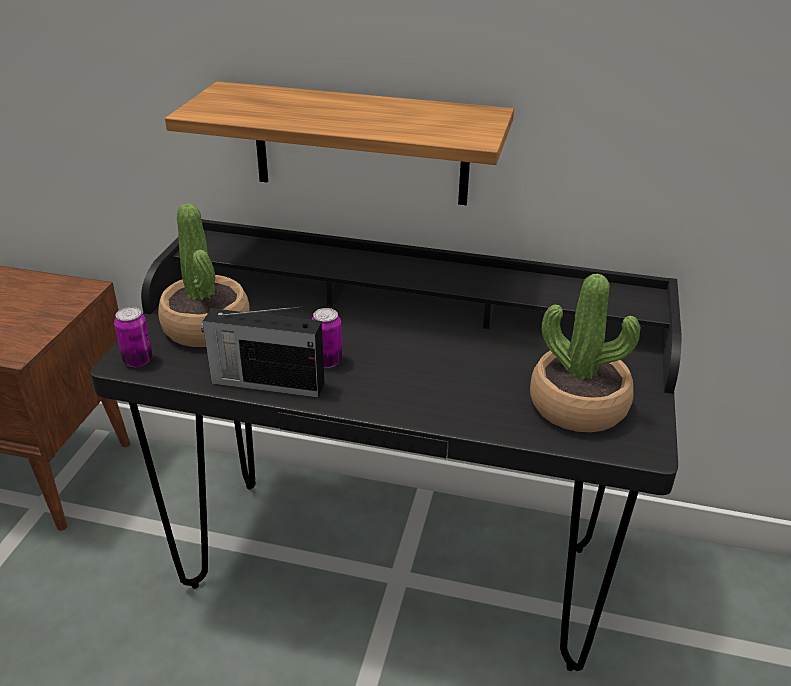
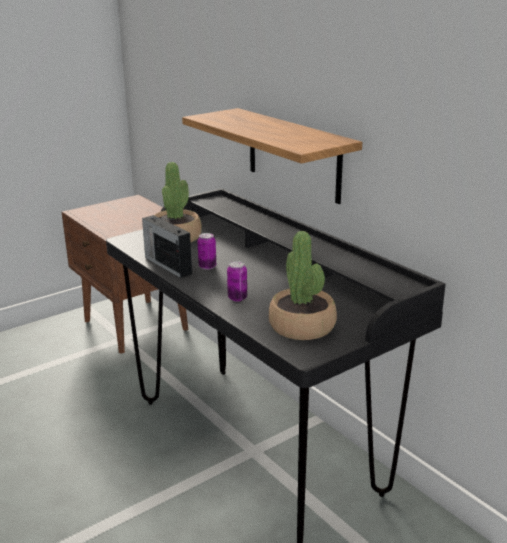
camera: 40 degrees right, 10 degrees down
can [114,307,152,367] -> can moved to [227,261,247,301]

